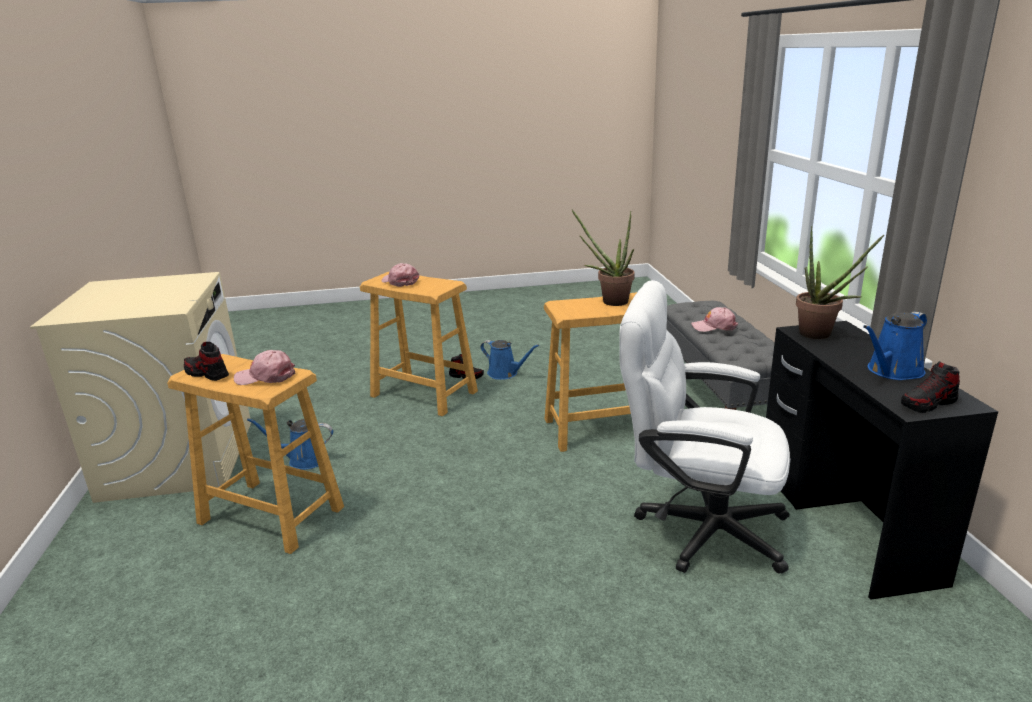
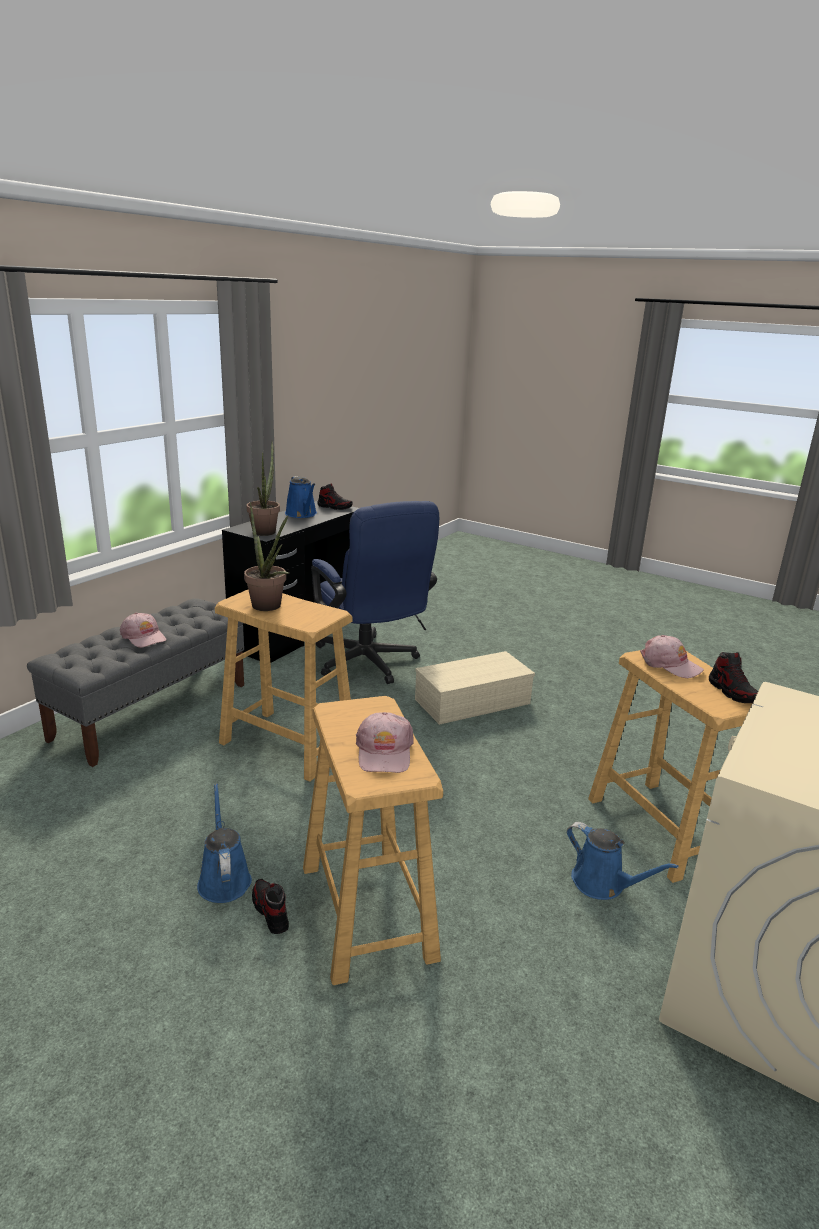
camera: 140 degrees left, 0 degrees up
white office chair [619,280,790,574] -> blue office chair [311,501,439,684]
blue watering can [863,311,927,380] -> blue watering can turned 60 degrees clockwise [285,476,317,518]
none -> beige storage box [415,651,535,725]

